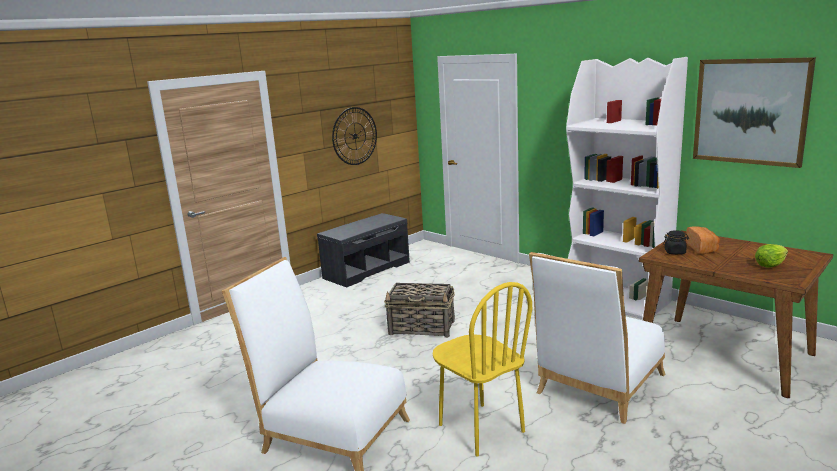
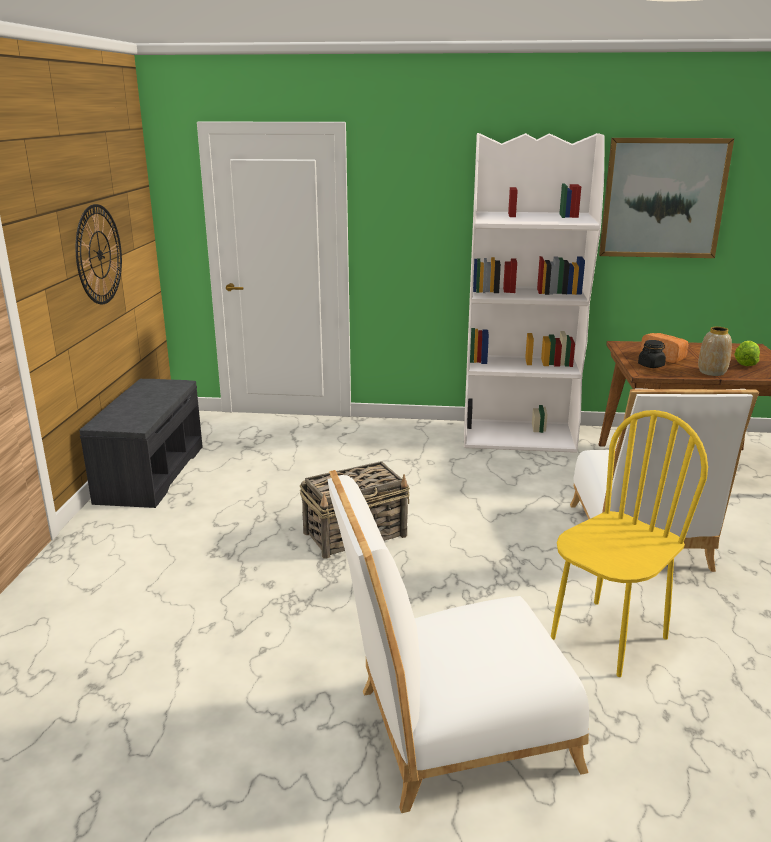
camera: 40 degrees left, 5 degrees up
yellow chair [433,282,532,457] -> yellow chair turned 60 degrees counterclockwise [551,410,708,677]
none -> vase [698,327,732,376]

